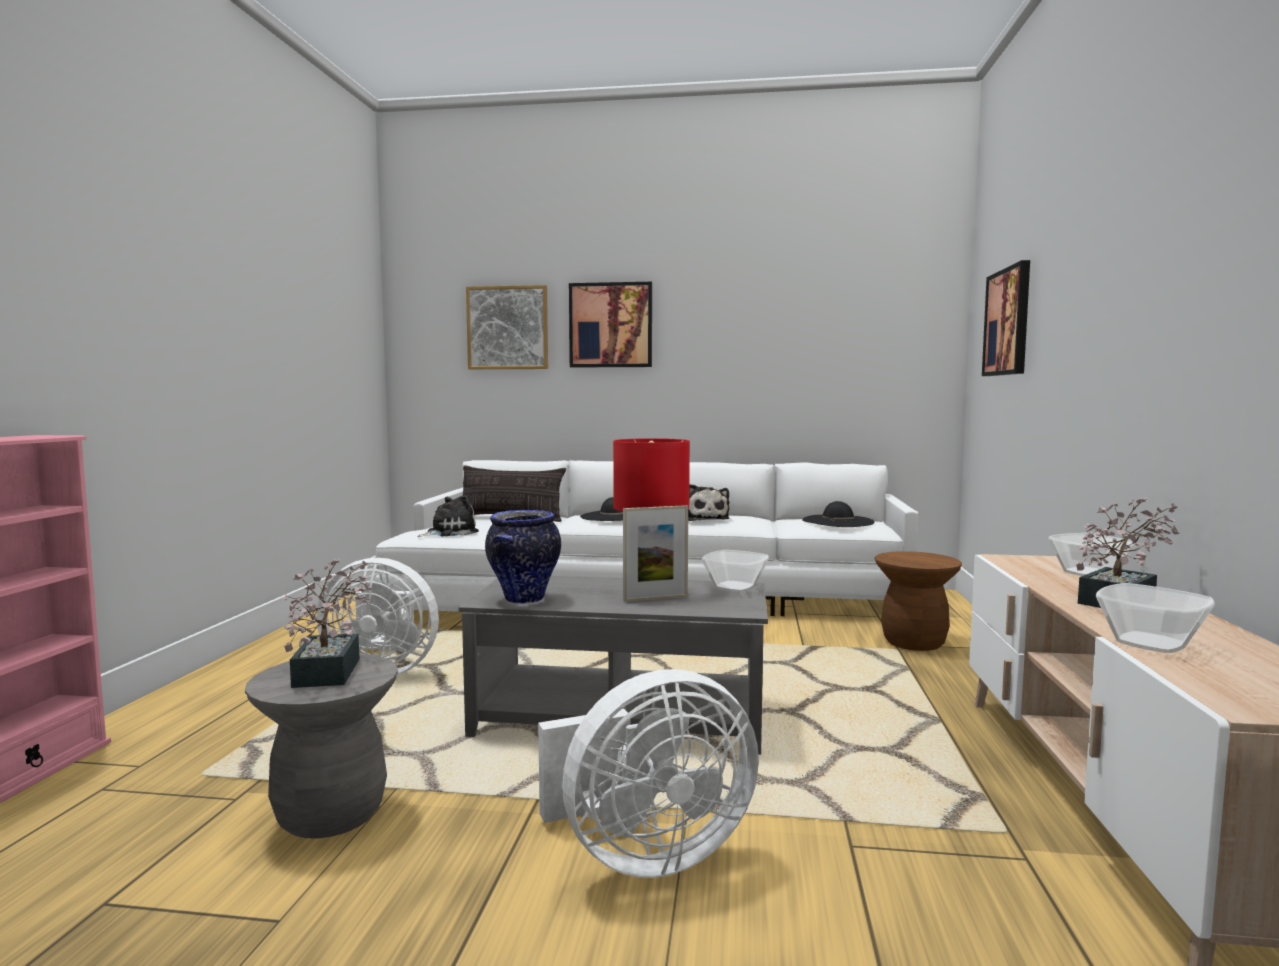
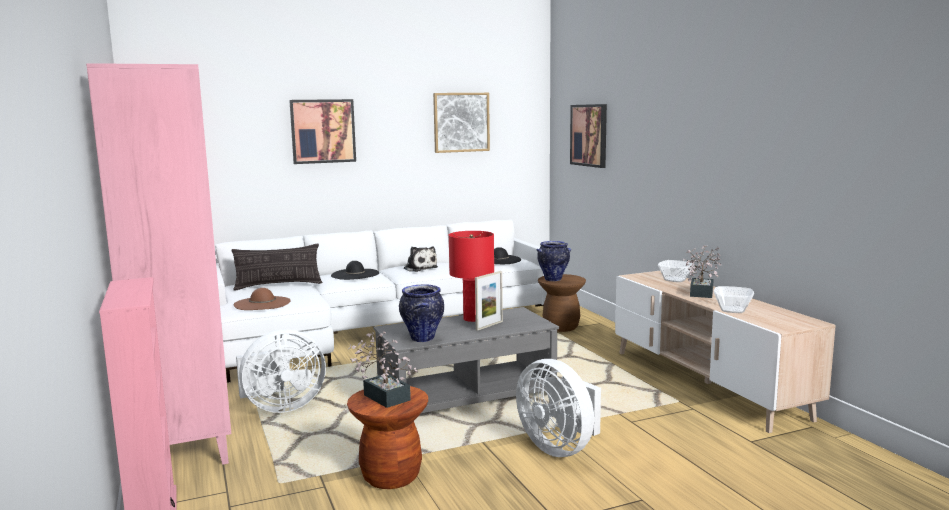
camera: 30 degrees left, 5 degrees up
grey stool [245,653,398,839] -> brown stool [347,386,428,489]
plush toy [417,496,479,537] -> brown hat [234,288,291,310]
picture [466,285,548,369] -> picture moved to [433,93,490,153]
white fan [538,669,759,878] -> white fan turned 105 degrees clockwise [516,359,601,457]
bowl [702,550,769,592] -> none
none -> pink bookcase [86,63,231,465]
none -> vase [536,241,571,281]

